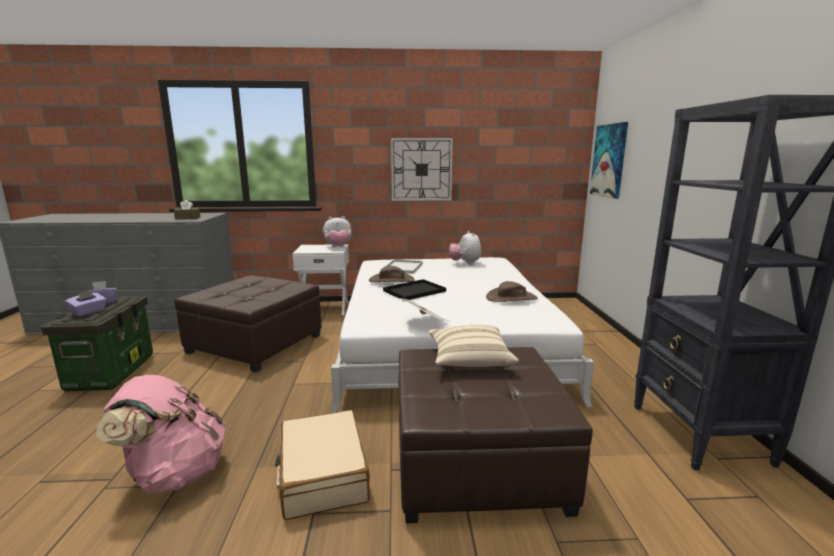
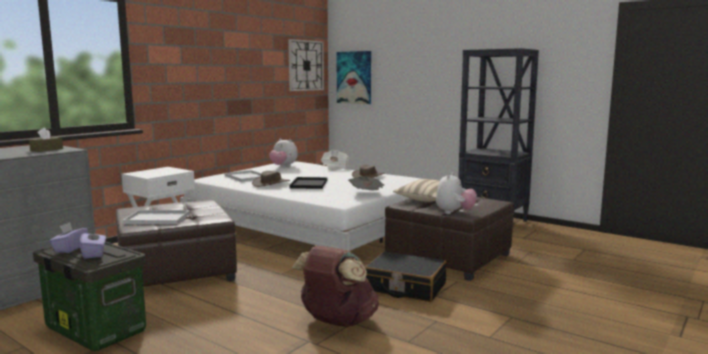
camera: 50 degrees left, 5 degrees down
pink backpack [97,375,225,494] -> brown backpack [292,246,379,327]
beige suitcase [275,410,370,520] -> black suitcase [365,251,447,302]
plush toy [323,216,352,247] -> plush toy moved to [436,172,477,214]
wall clock [391,138,453,201] -> wall clock moved to [288,39,324,91]
none -> white tray [123,210,190,224]
none -> newspaper [321,150,349,171]

